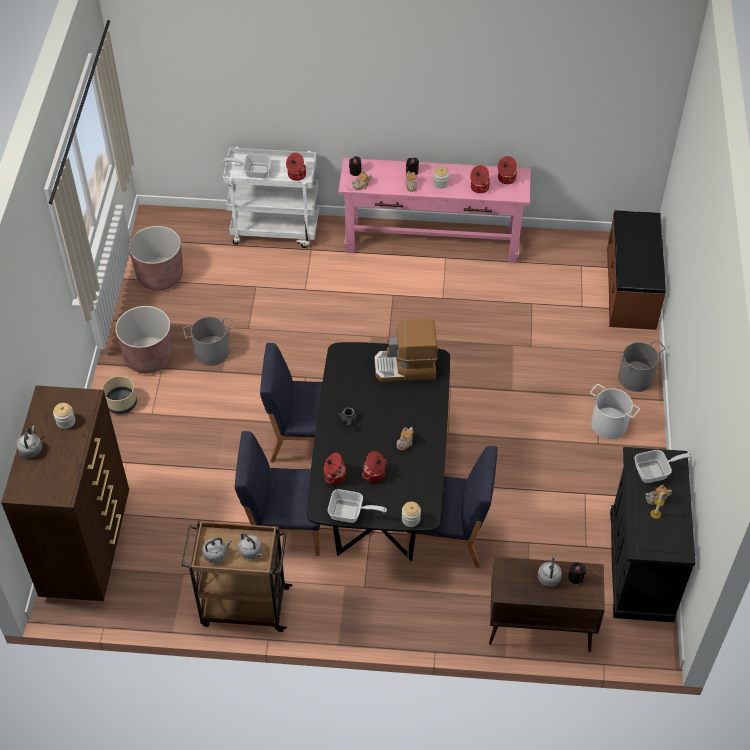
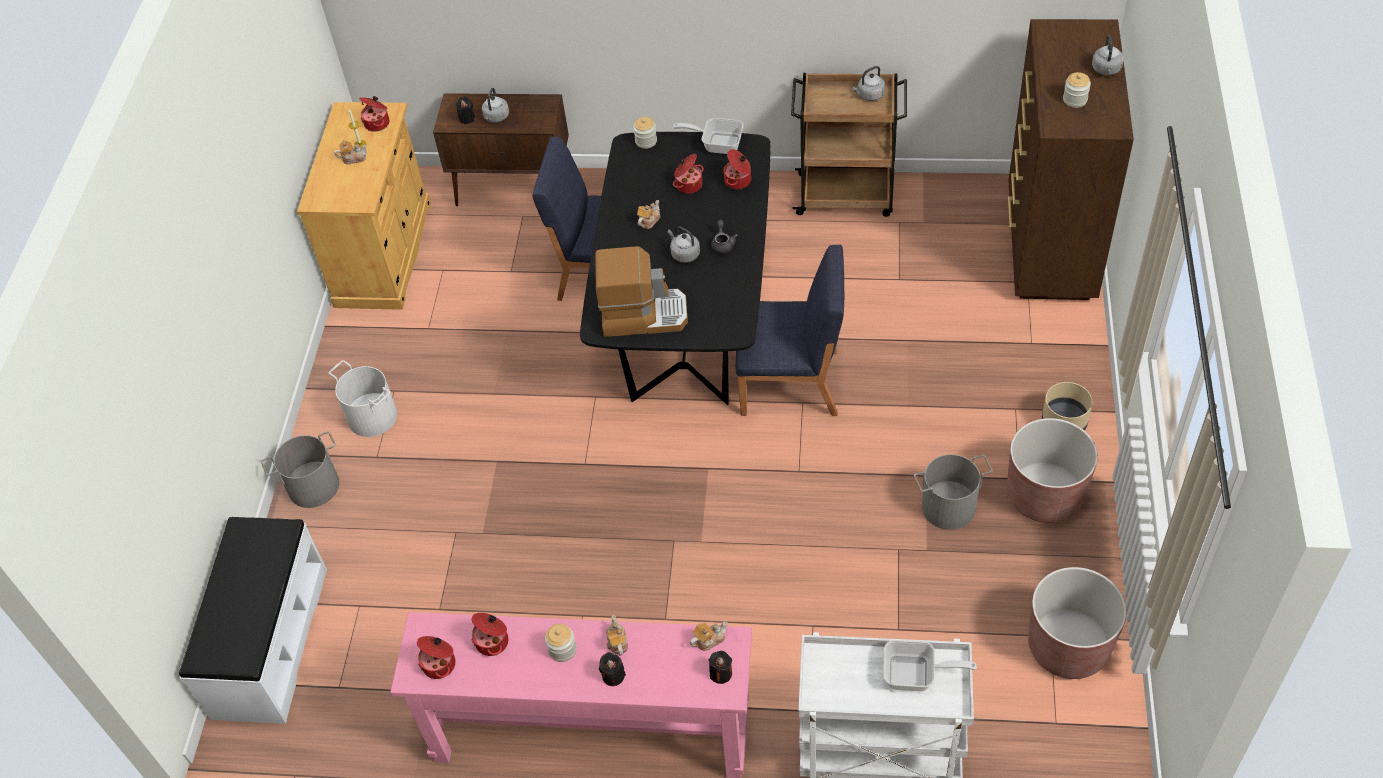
camera: 175 degrees left, 0 degrees up
blue chair [235,431,320,556] -> none
grey kettle [238,533,263,559] -> grey kettle moved to [668,226,700,263]
cooking pot [286,153,306,181] -> cooking pot moved to [359,96,389,132]
brown bench [607,210,666,330] -> white bench [179,517,327,724]
black cabinet [610,447,696,622] -> beige cabinet [297,102,431,310]
frying pan [634,450,693,483] -> none

